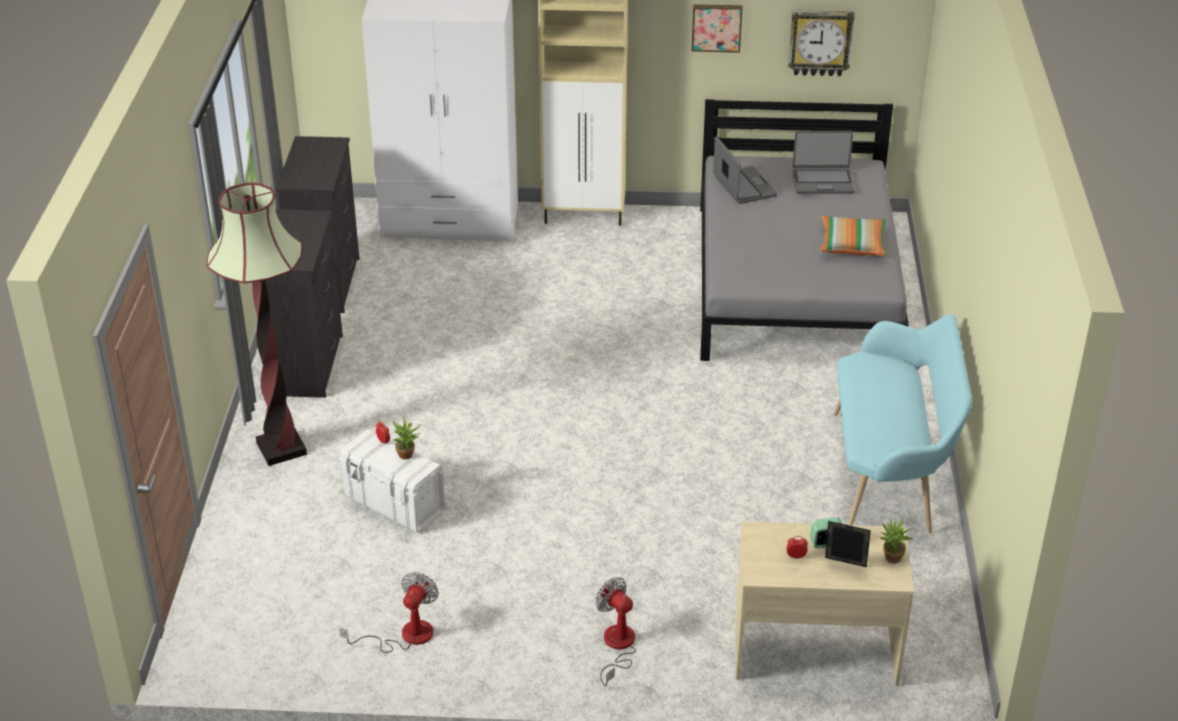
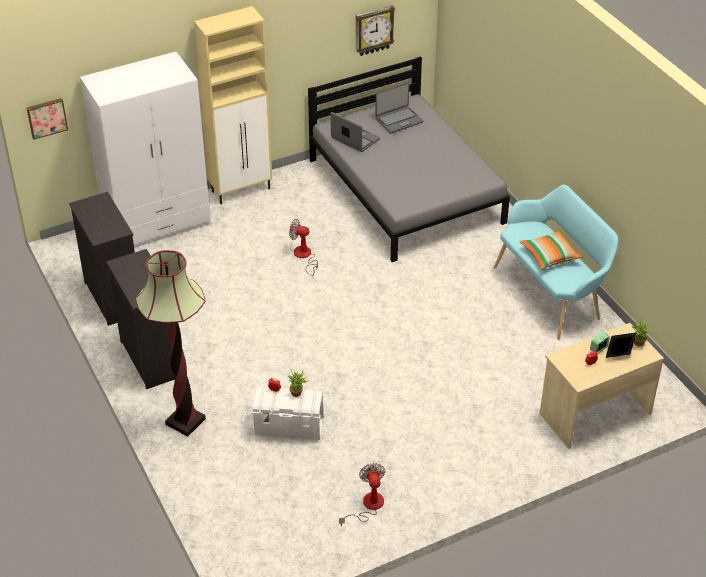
camera: 30 degrees left, 5 degrees up
fan [595,577,636,686] -> fan moved to [289,219,318,275]
picture [692,4,743,53] -> picture moved to [27,98,68,140]
pillow [820,216,887,256] -> pillow moved to [519,230,583,270]

